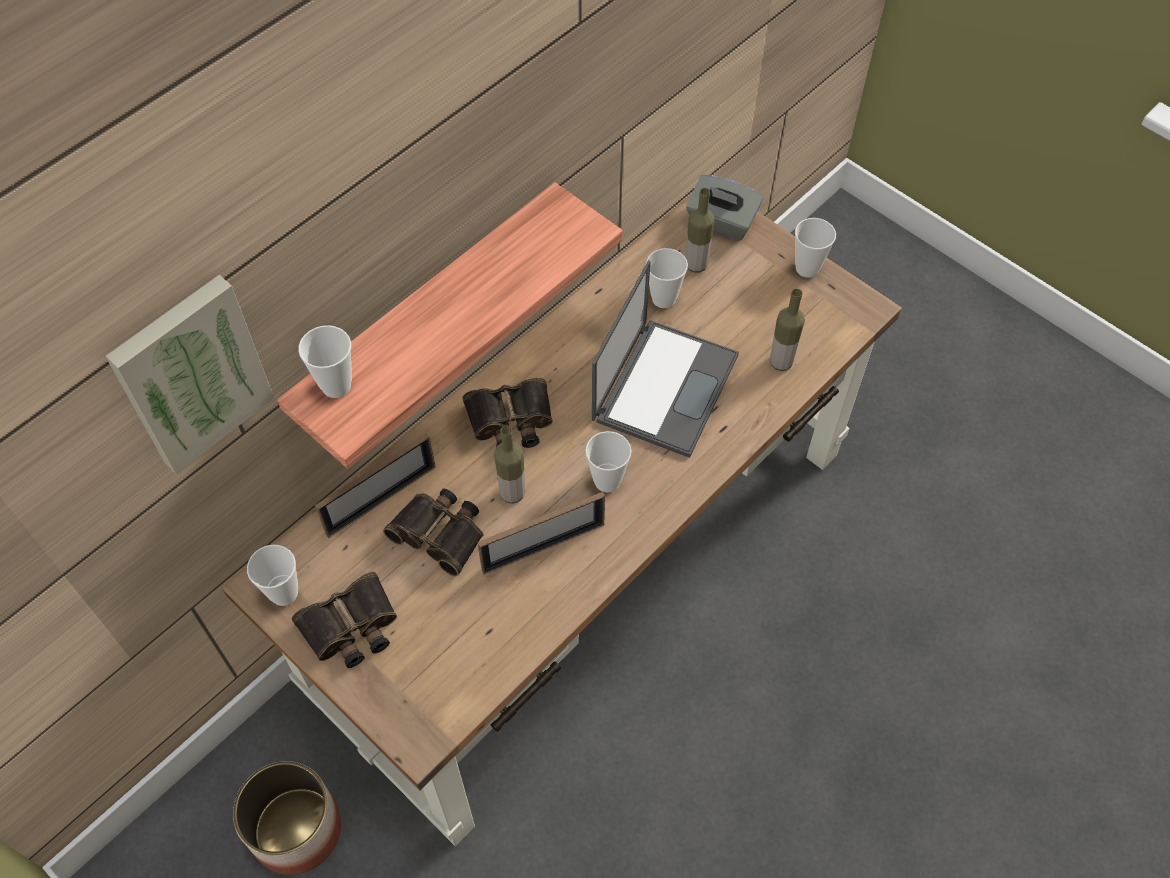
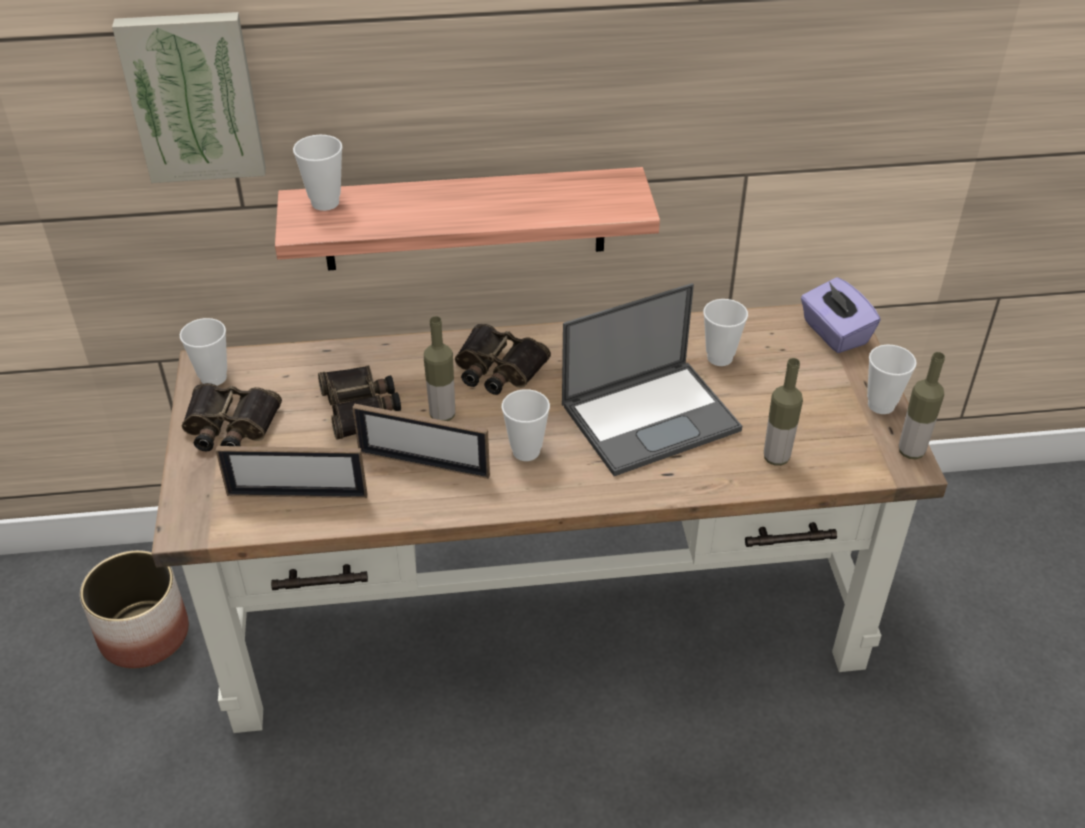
camera: 40 degrees right, 15 degrees down
picture frame [315,433,436,538] -> picture frame moved to [216,446,368,498]
grey tissue box [686,175,763,240] -> purple tissue box [801,277,881,353]
bottle [686,188,715,273] -> bottle moved to [899,352,945,459]

